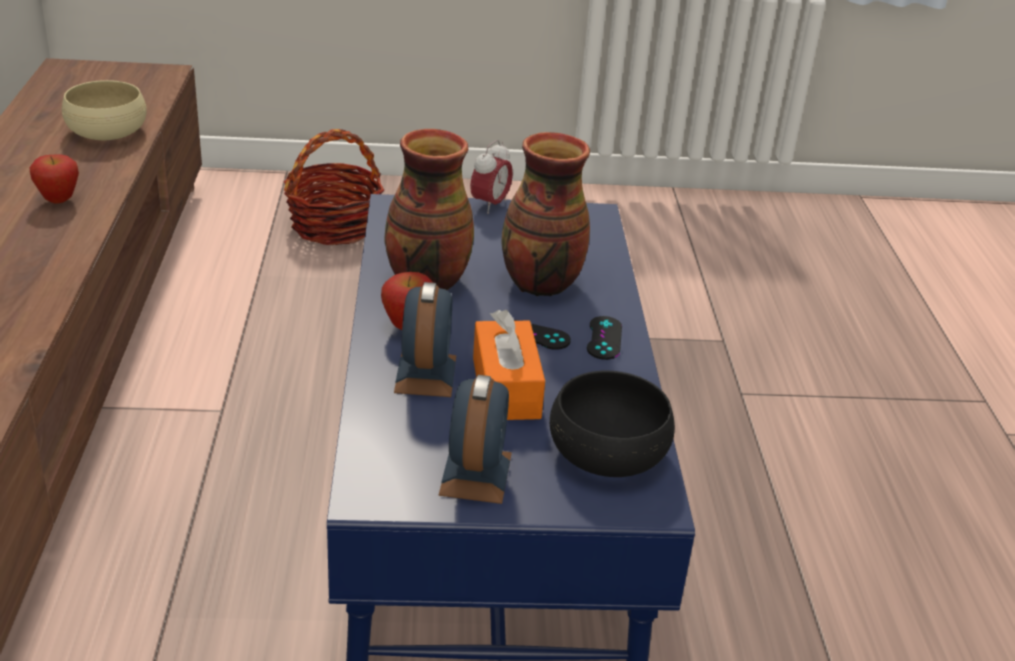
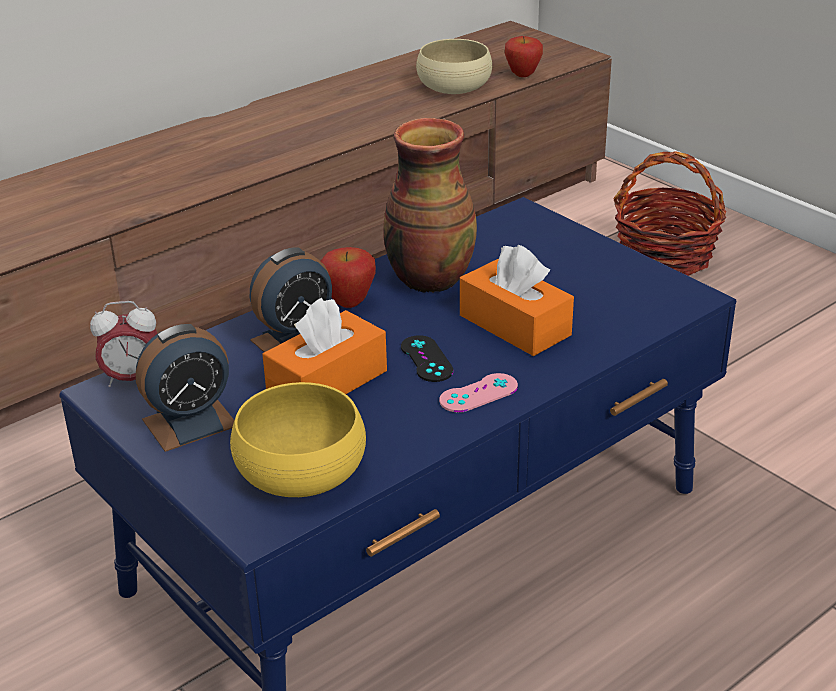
camera: 55 degrees right, 0 degrees up
apple [29,155,79,203] -> apple moved to [505,36,543,77]
alarm clock [470,140,513,214] -> alarm clock moved to [90,301,157,387]
vase [501,132,590,296] -> orange tissue box [460,245,574,356]
black bowl [550,371,675,477] -> yellow bowl [230,382,366,497]
black game controller [587,316,622,360] -> pink game controller [439,373,518,413]

